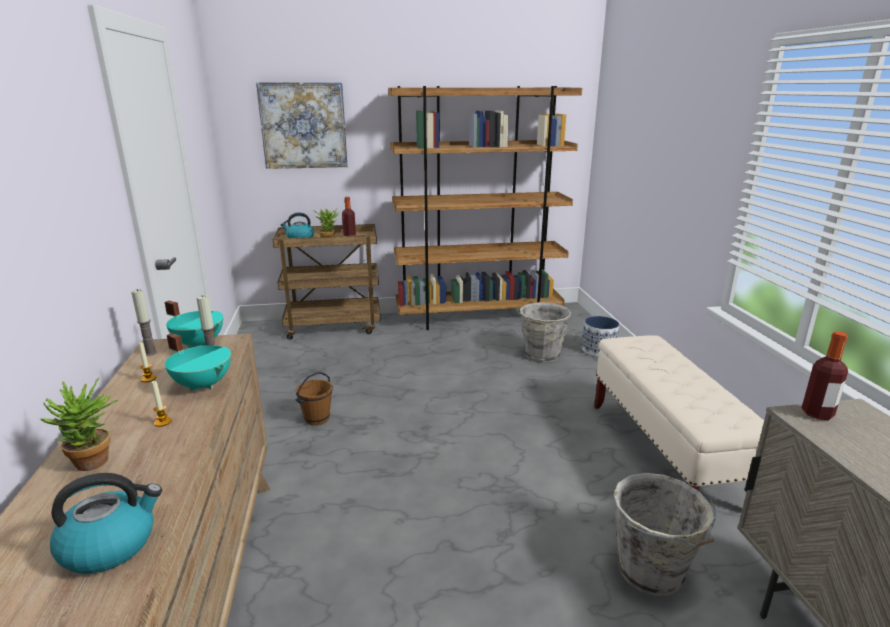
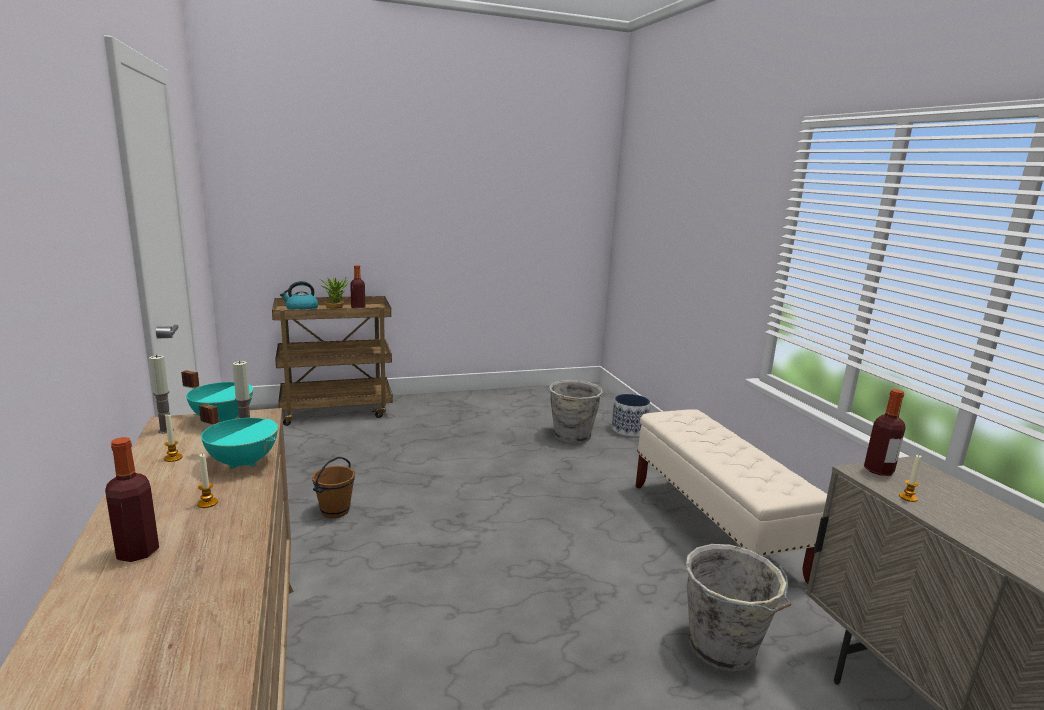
camera: 10 degrees left, 5 degrees down
potted plant [40,377,118,471] -> bottle [105,437,159,562]
kettle [50,473,162,574] -> none
picture [256,82,348,169] -> none
brown bookcase [388,86,582,330] -> none
none -> candle [899,455,922,502]

